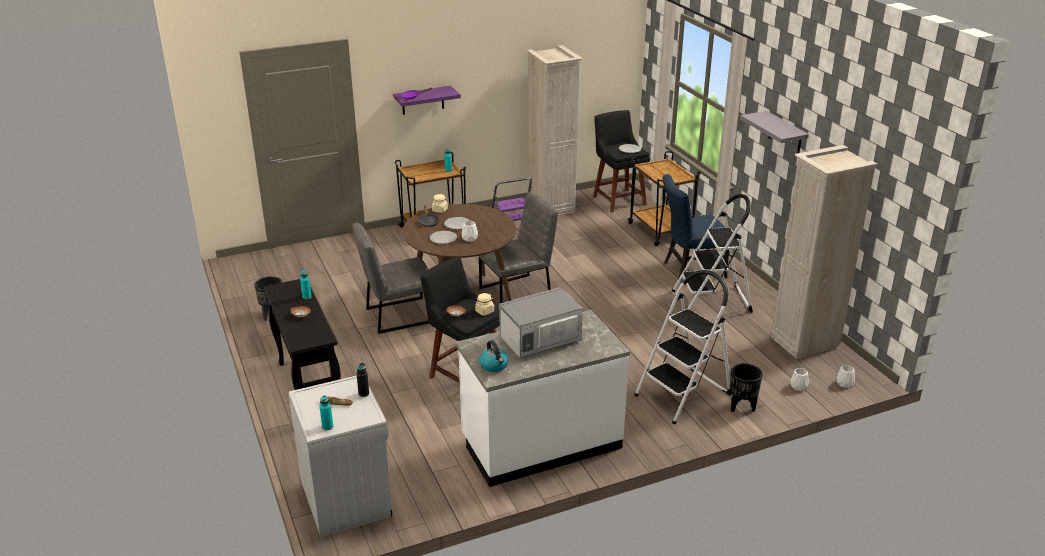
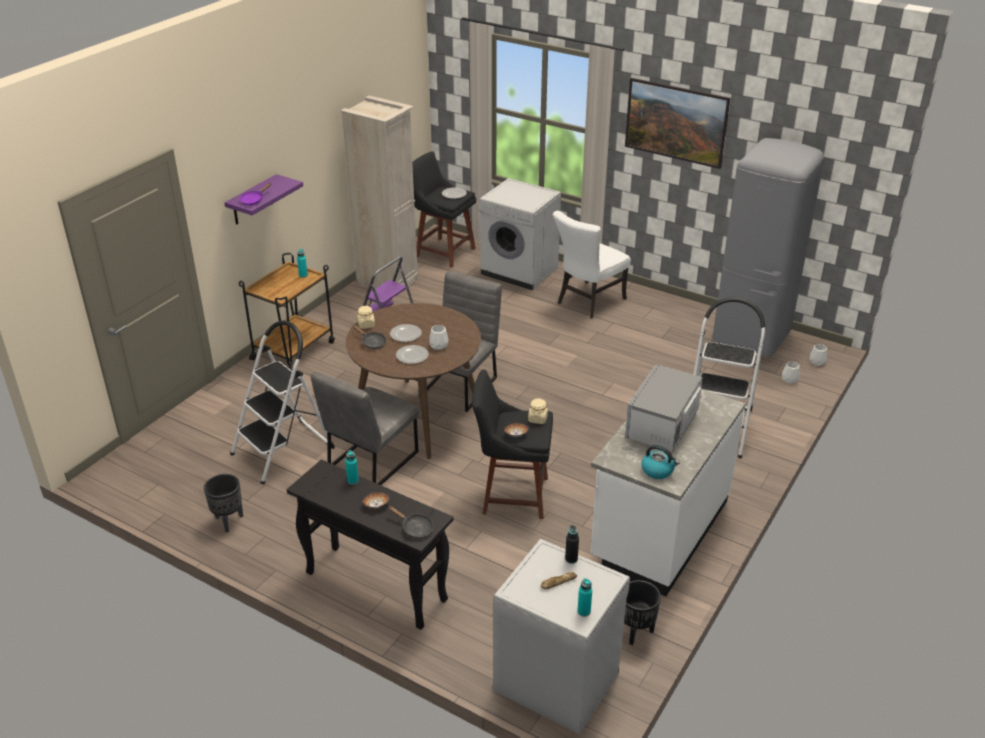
camera: 35 degrees left, 5 degrees up
brown cart [628,151,701,246] -> white washing machine [479,178,561,290]
blue chair [662,174,730,279] -> white chair [553,211,631,319]
step ladder [671,194,753,313] -> step ladder moved to [230,320,335,484]
black planter [730,363,763,412] -> black planter moved to [624,580,661,645]
grey shelf [740,111,809,153] -> picture [625,78,731,169]
beige cabinet [771,145,878,359] -> grey fridge [712,138,825,357]
none -> black frying pan [388,506,433,538]

